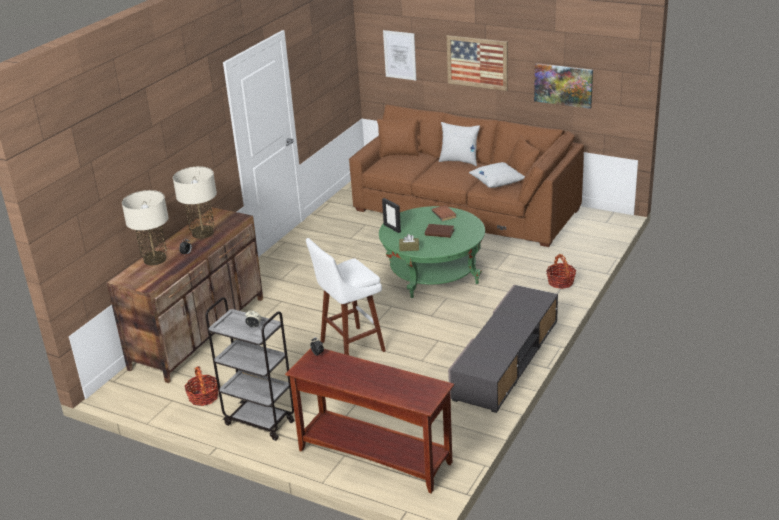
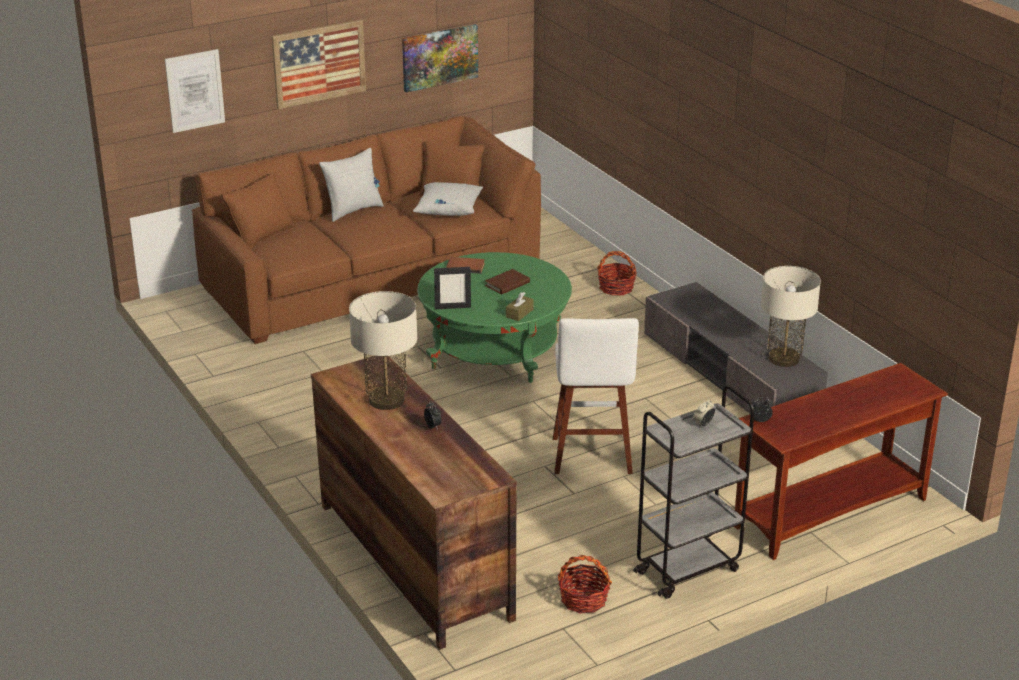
camera: 60 degrees left, 0 degrees up
table lamp [122,190,168,265] -> table lamp moved to [761,266,821,367]

